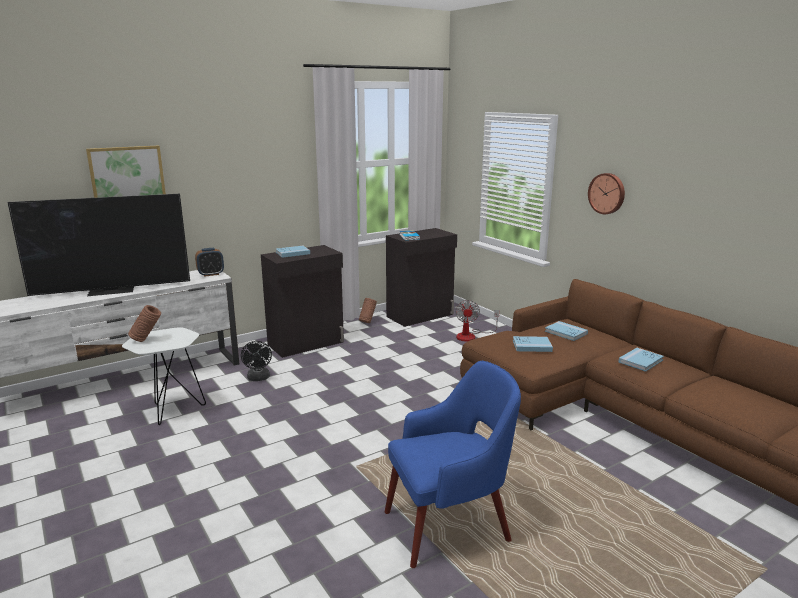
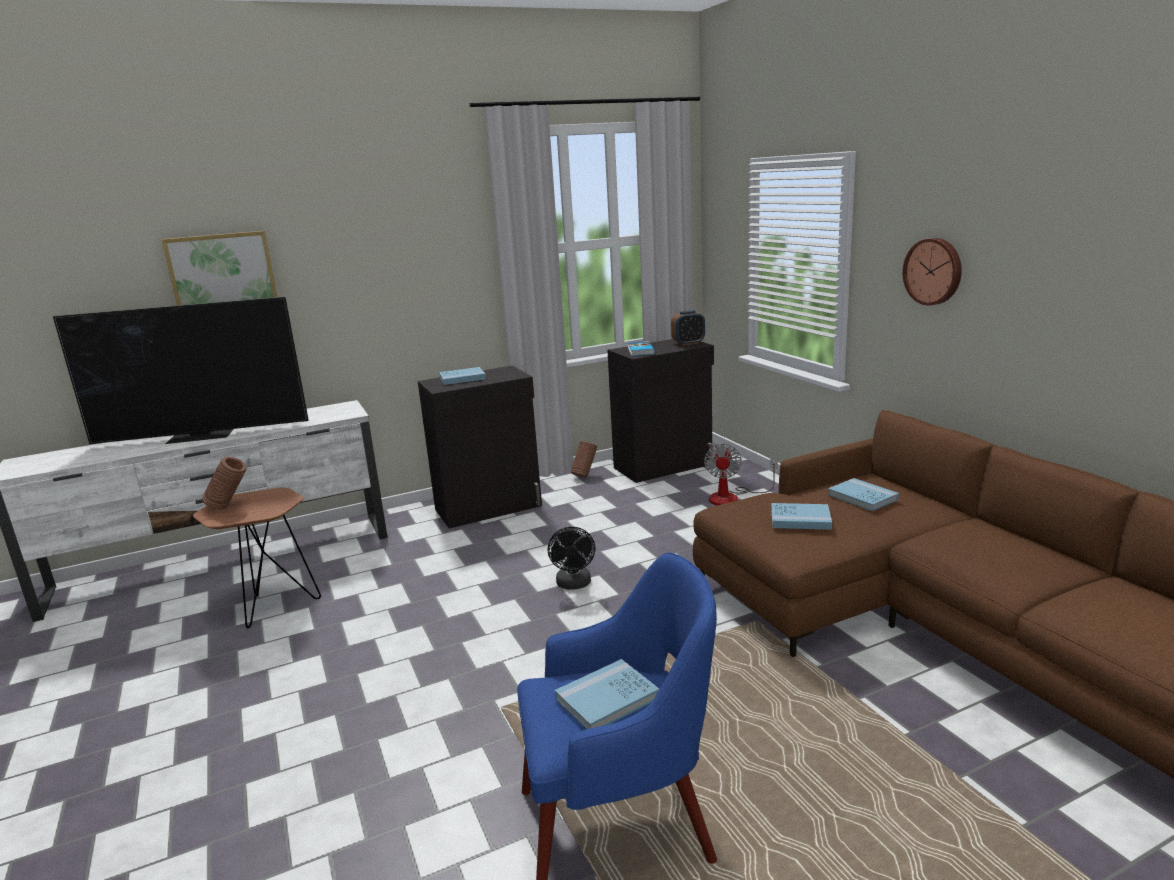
camera: 10 degrees right, 0 degrees up
white side table [122,327,206,425] -> brown side table [193,488,321,628]
alarm clock [195,248,224,277] -> alarm clock moved to [671,310,705,345]
black fan [241,341,272,381] -> black fan moved to [548,527,595,590]
blue book [618,348,664,372] -> blue book moved to [555,659,659,729]

